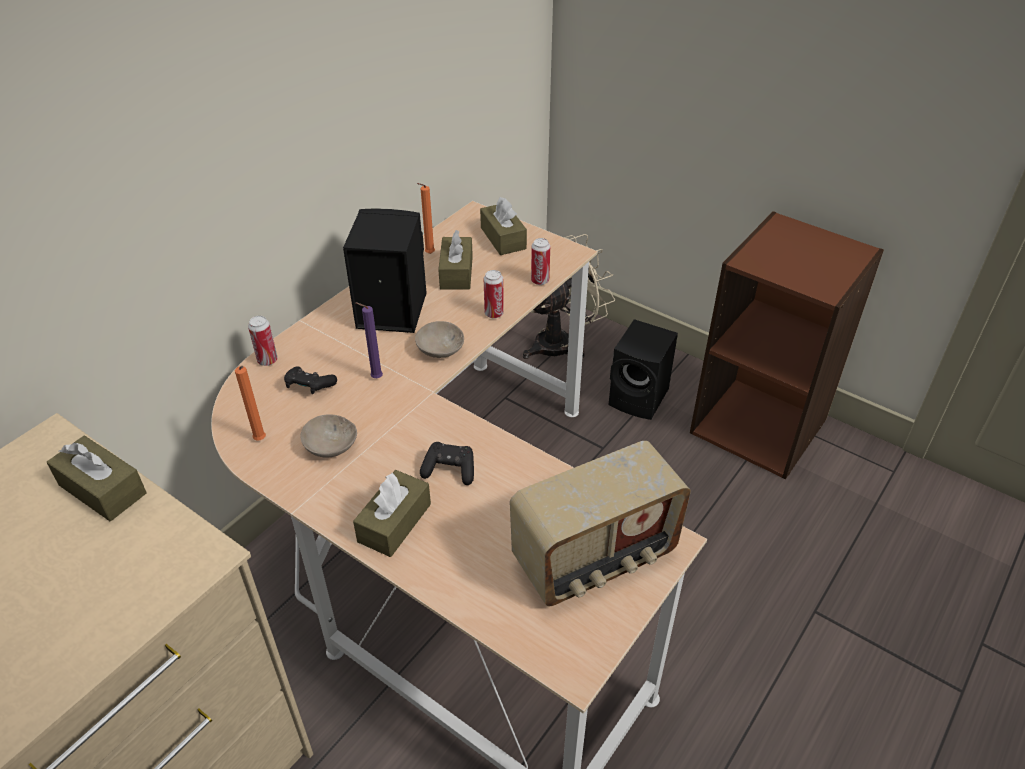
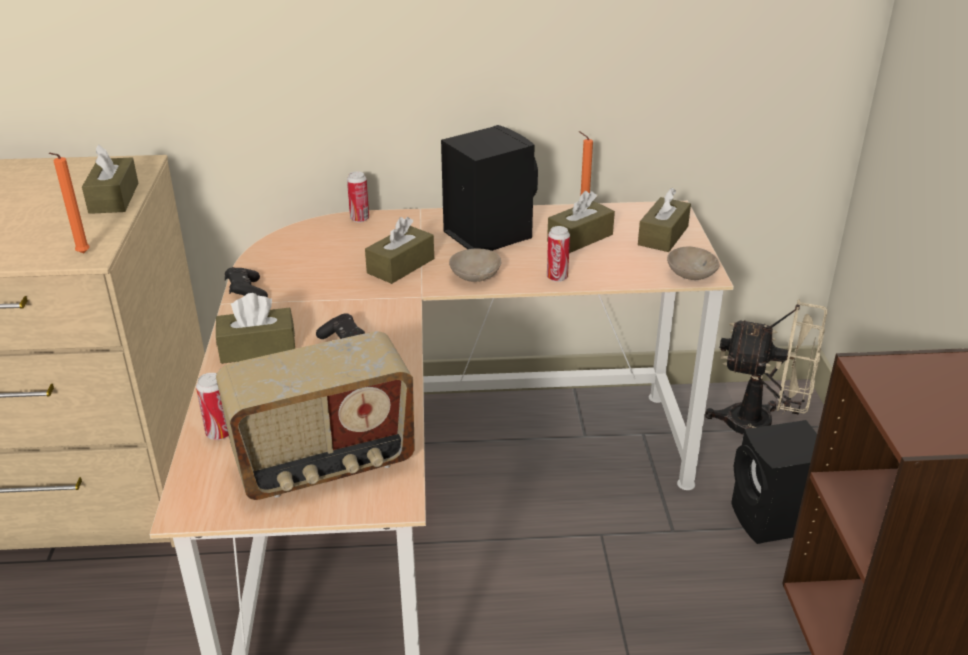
camera: 50 degrees right, 10 degrees down
orange candle [235,366,266,441] -> orange candle moved to [49,153,90,254]
black game controller [284,366,337,394] -> black game controller moved to [225,267,268,297]
beige bowl [300,414,357,458] -> beige bowl moved to [667,247,719,280]
purple candle [355,302,383,378] -> brown tissue box [365,217,434,284]
radio [510,441,691,606] -> radio turned 45 degrees counterclockwise [216,331,415,500]
can [531,238,550,285] -> can moved to [196,373,229,440]

